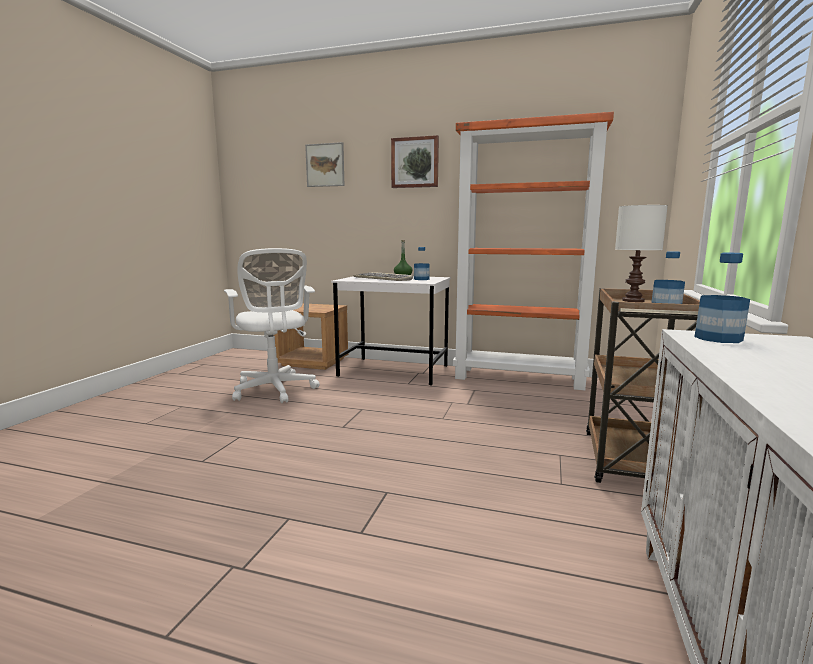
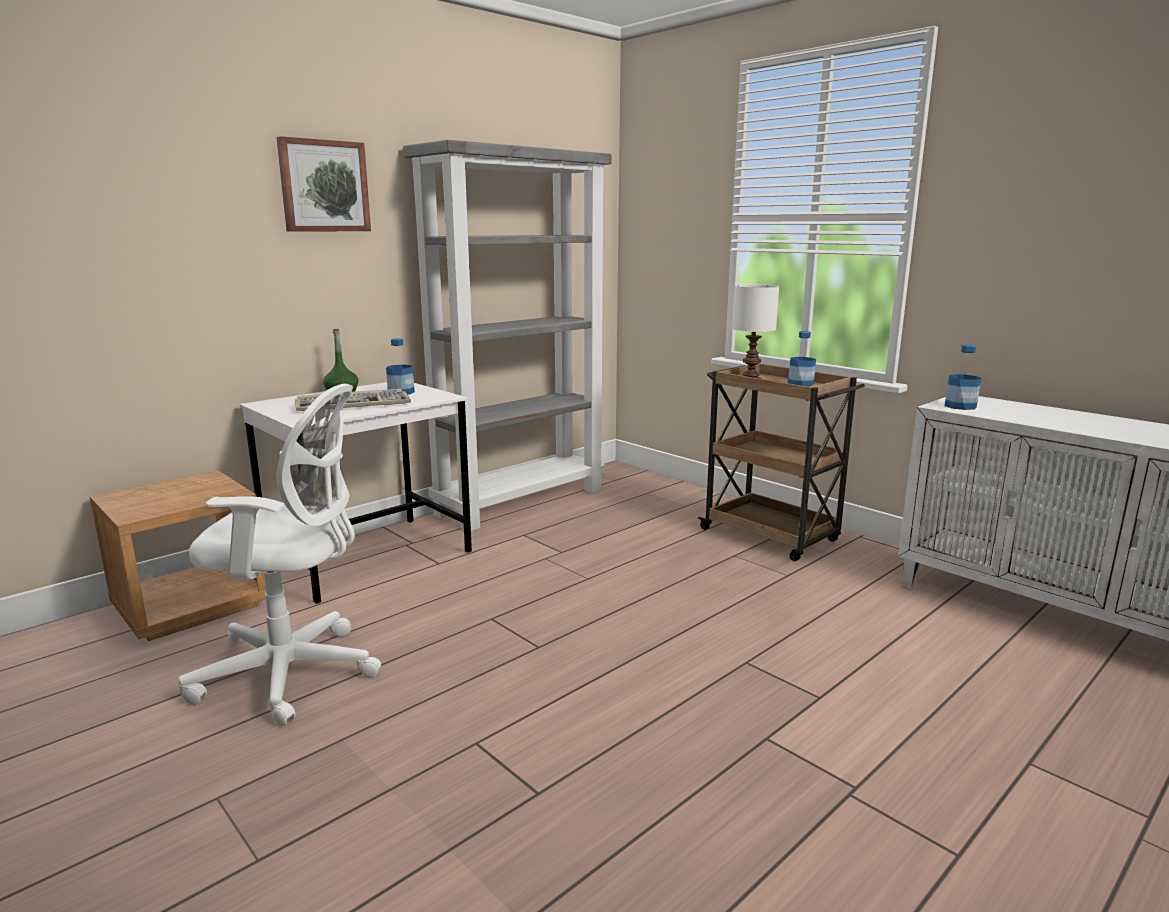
camera: 60 degrees left, 5 degrees up
picture [305,142,345,187] -> none
orange bookcase [453,112,614,390] -> grey bookcase [403,140,611,531]

